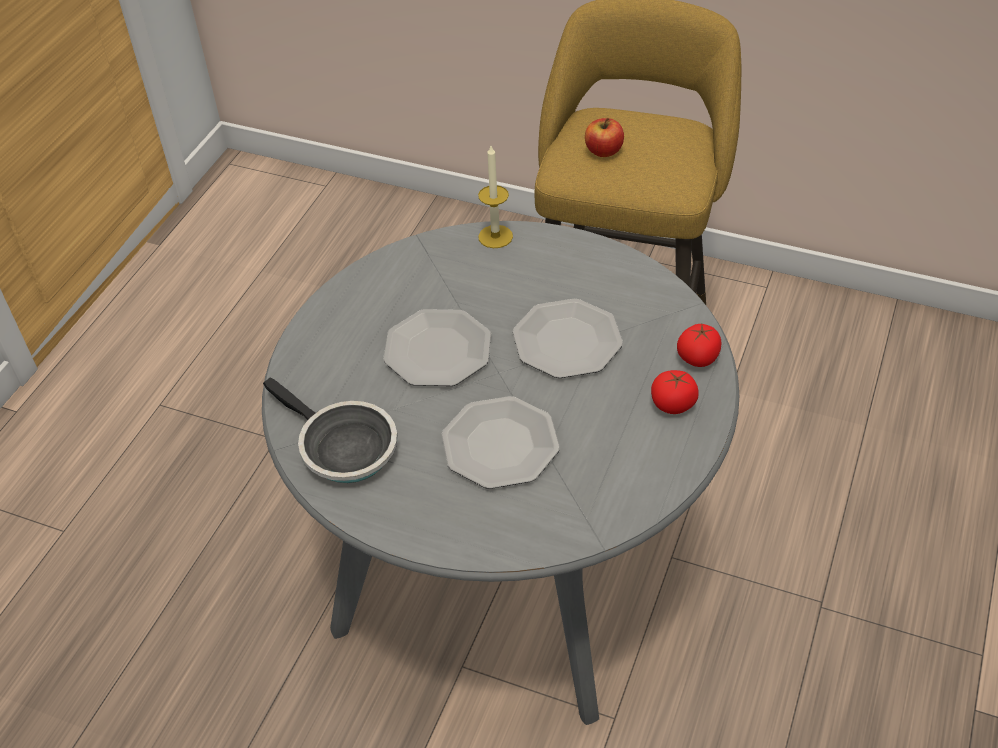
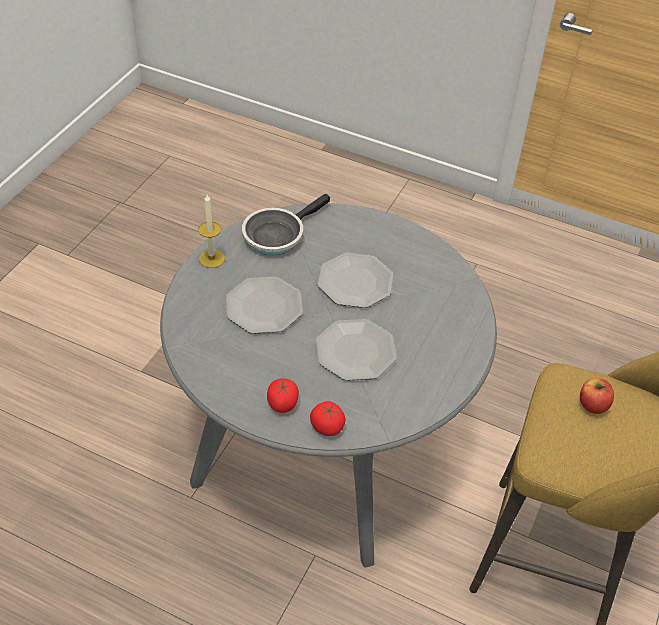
camera: 90 degrees right, 0 degrees up
candle [478,146,513,248] -> candle moved to [198,195,225,268]

